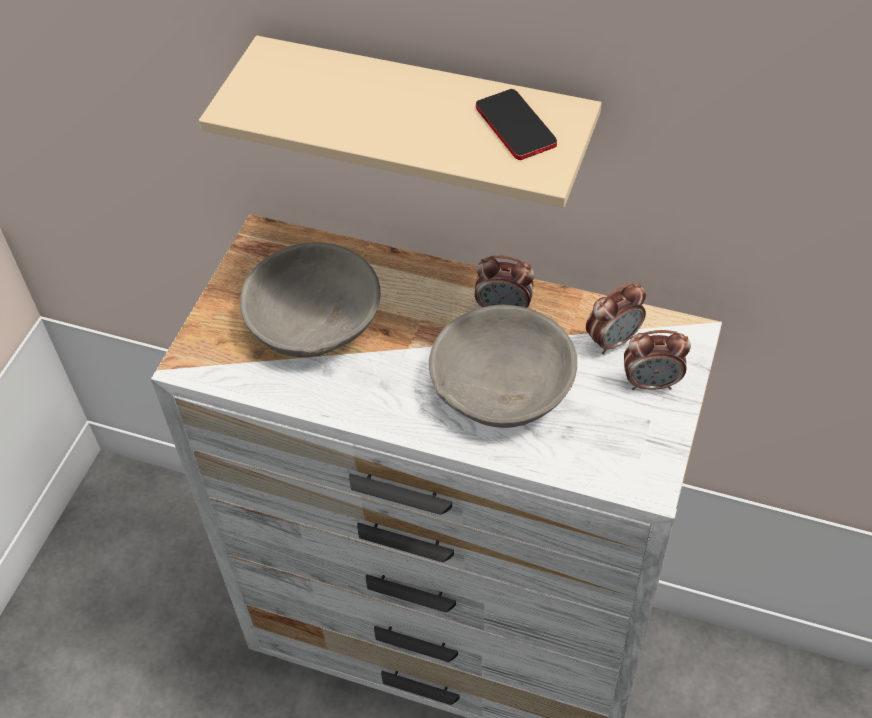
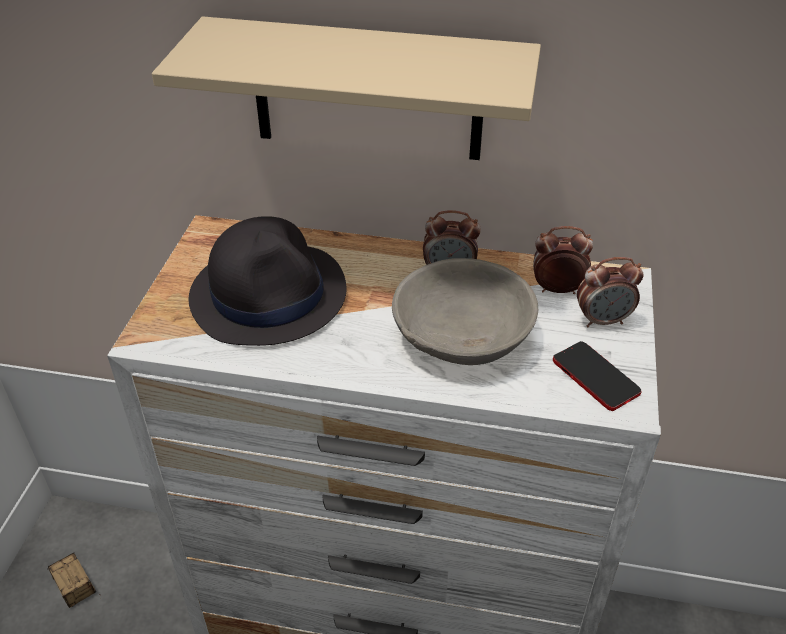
camera: 10 degrees left, 10 degrees down
grey bowl [240,242,381,357] -> black hat [189,216,346,346]
phone [476,89,557,160] -> phone moved to [553,341,642,411]
alarm clock [586,283,646,354] -> alarm clock turned 135 degrees counterclockwise [533,226,593,294]
none -> storage box [48,553,100,608]

